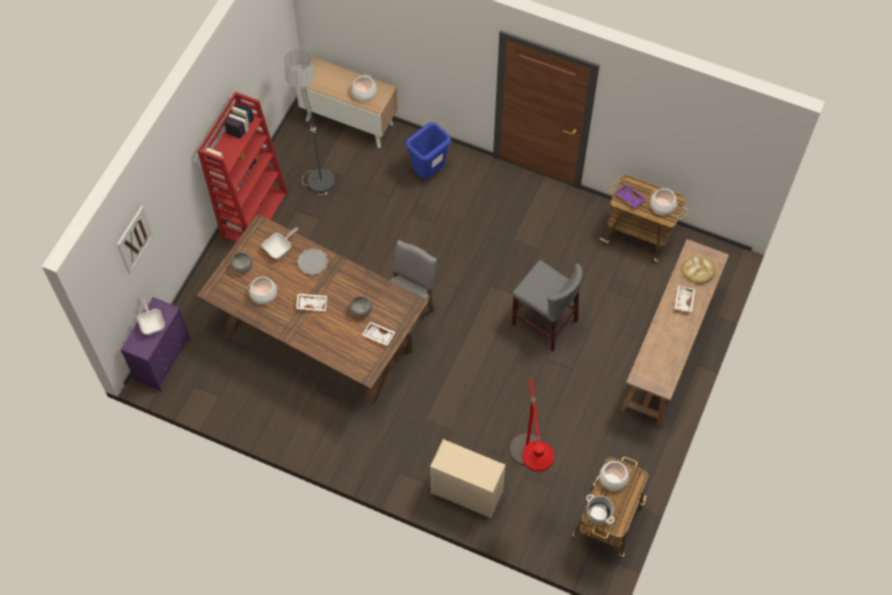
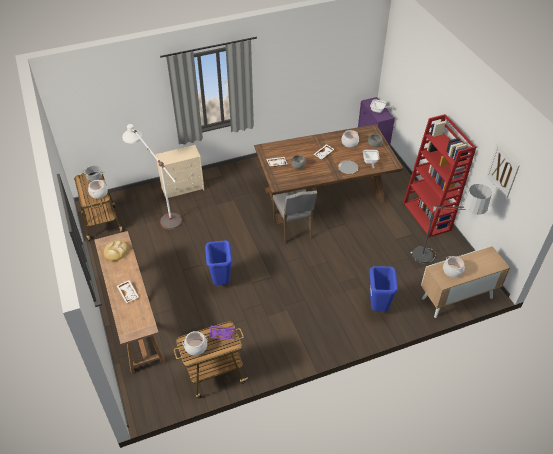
camera: 135 degrees right, 15 degrees down
picture [117,206,154,274] -> picture moved to [486,144,520,198]
red floor lamp [509,379,554,472] -> white floor lamp [122,124,182,230]
grey stool [512,260,583,352] -> blue trash can [205,240,233,285]
bread [681,256,715,284] -> bread moved to [104,241,130,261]

